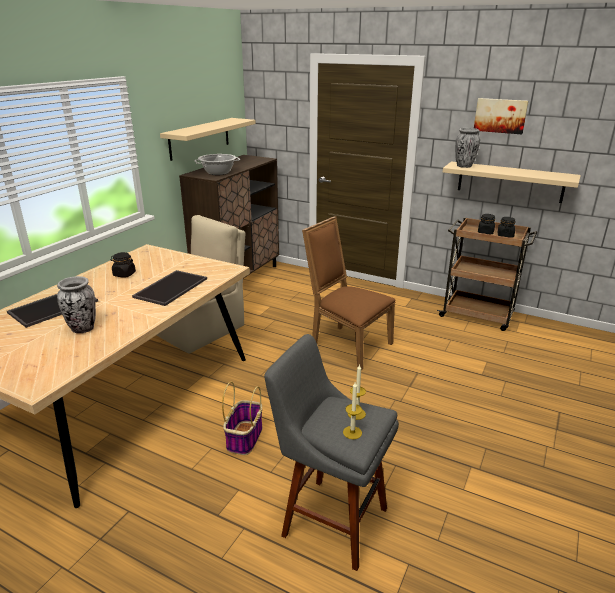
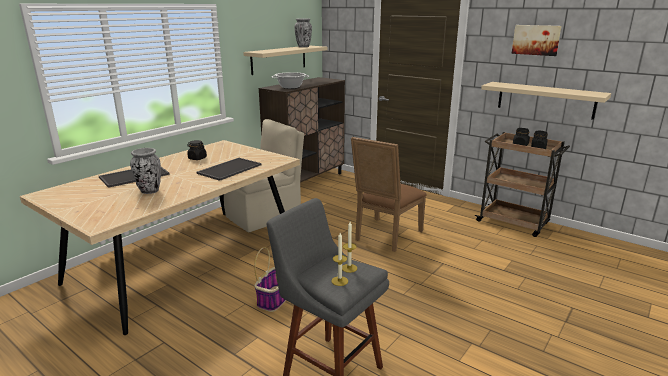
camera: 10 degrees right, 5 degrees down
brown chair [302,217,396,370] -> brown chair turned 105 degrees counterclockwise [351,137,427,252]
vase [455,128,480,168] -> vase moved to [294,18,312,47]

